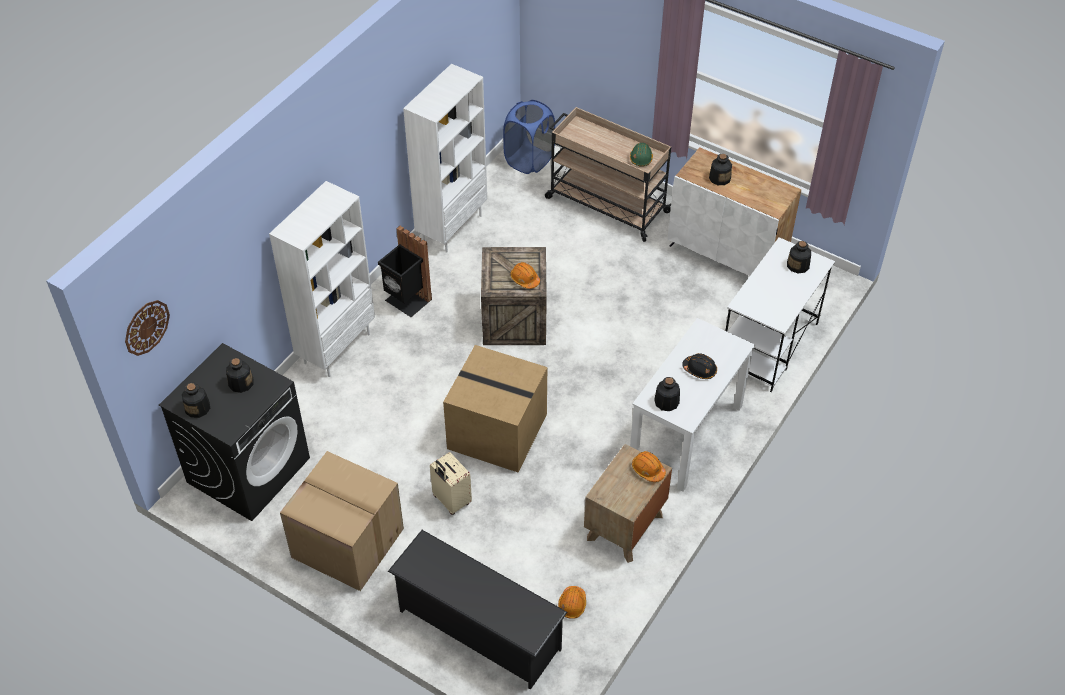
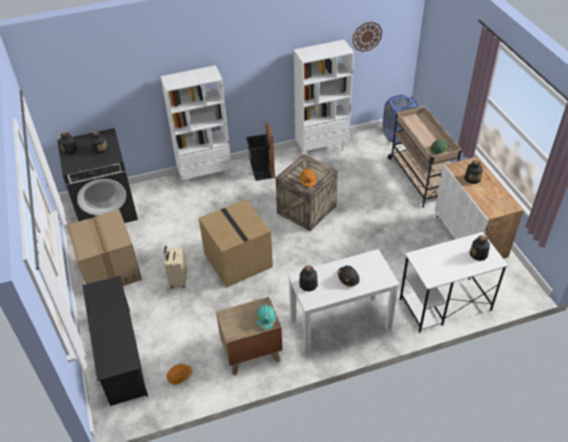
camera: 40 degrees right, 5 degrees down
wall clock [125,300,170,356] -> wall clock moved to [352,22,382,52]
orange hard hat [632,451,666,482] -> turquoise hard hat [256,305,276,329]

